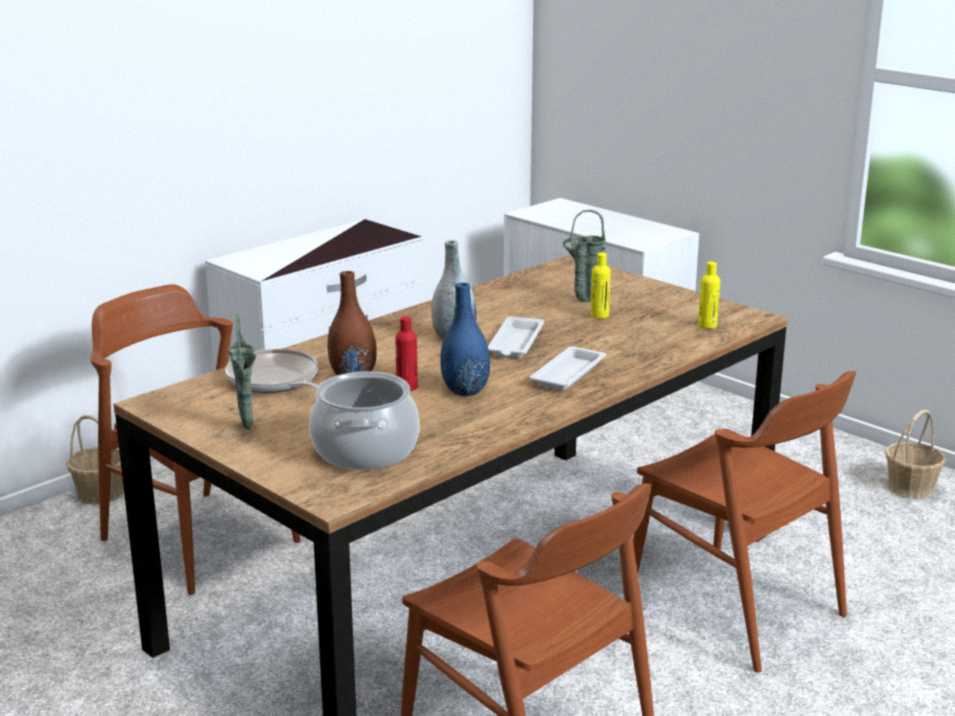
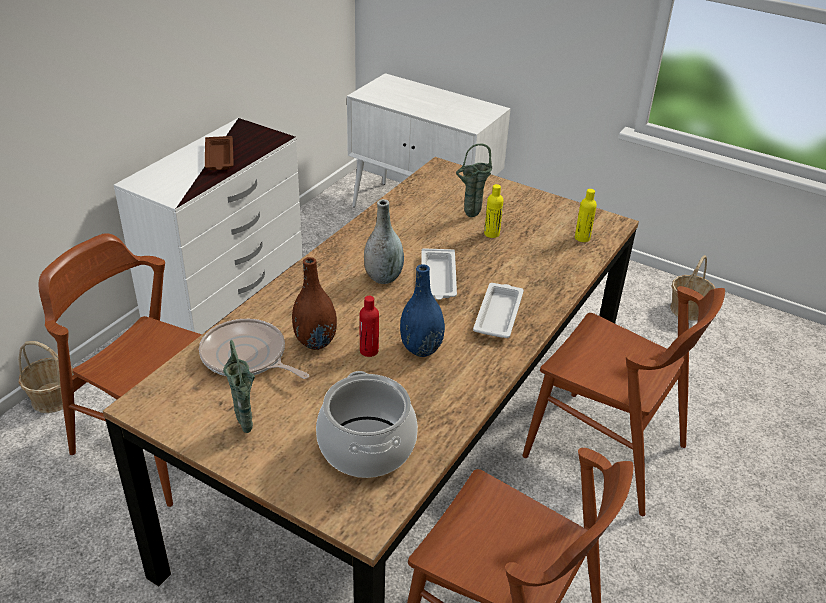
camera: 15 degrees left, 15 degrees up
none -> brown tray [205,136,234,170]

